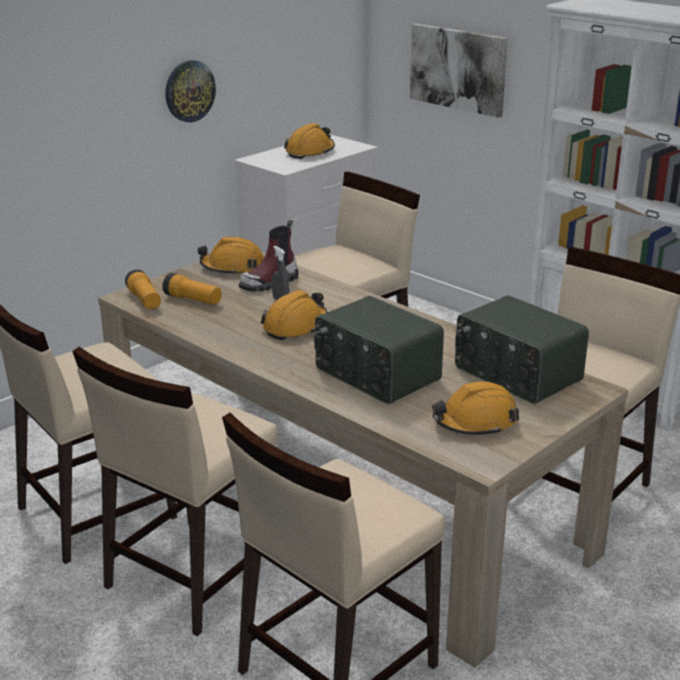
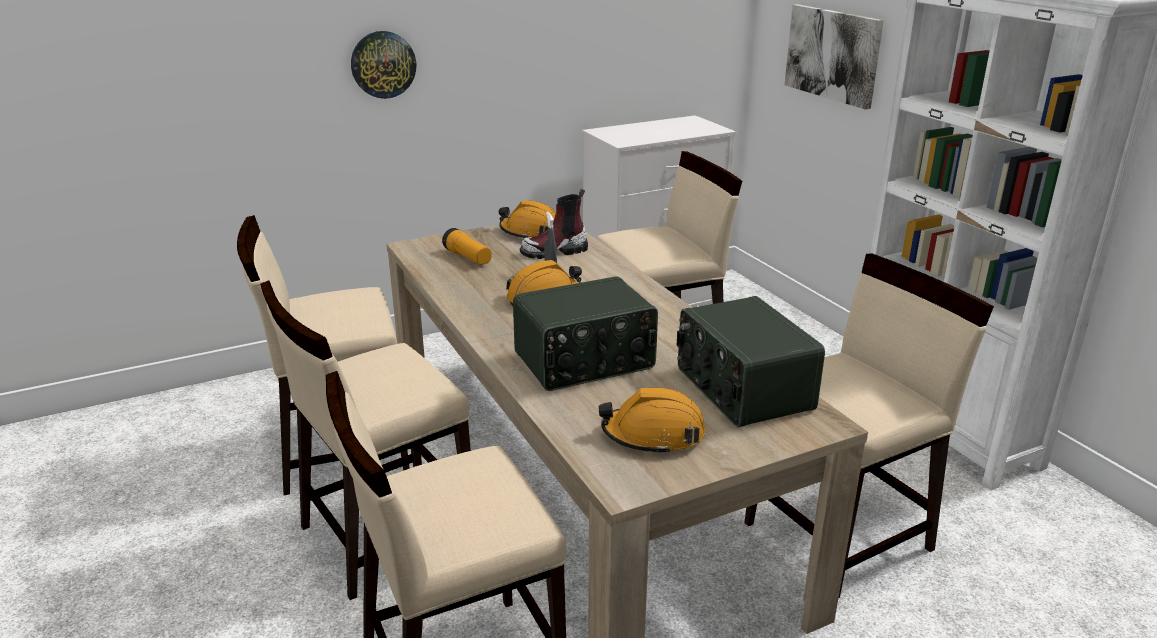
camera: 20 degrees right, 0 degrees up
flashlight [125,269,161,309] -> none
wall clock [166,60,216,122] -> wall clock moved to [351,31,416,99]
orange hard hat [284,123,335,159] -> none
radio [314,296,444,404] -> radio turned 90 degrees counterclockwise [513,277,658,391]

